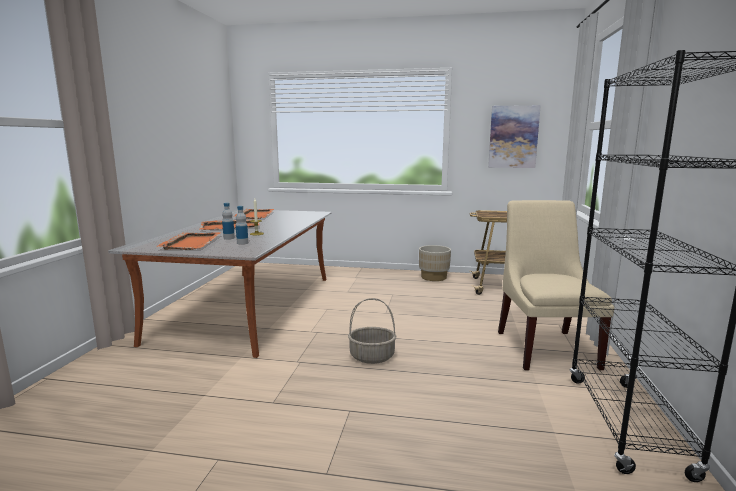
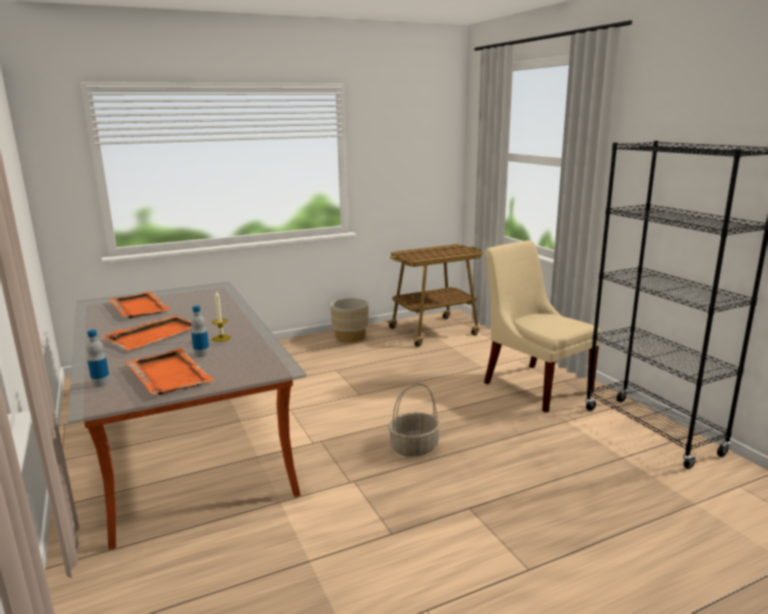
camera: 35 degrees left, 5 degrees up
bottle [236,206,248,245] -> bottle moved to [86,330,110,387]
picture [488,105,541,168] -> none

